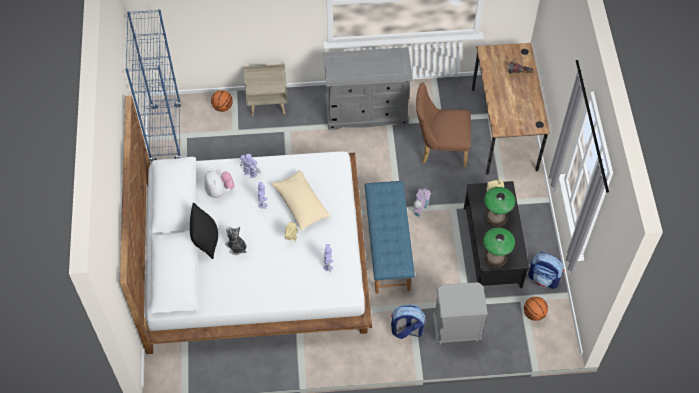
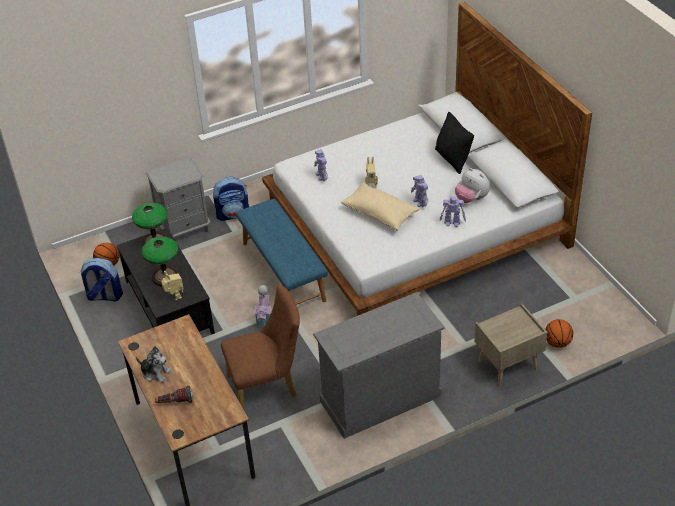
camera: 160 degrees right, 15 degrees down
blue bookcase [125,9,182,162] -> none
plush toy [225,226,247,255] -> plush toy moved to [136,346,172,383]

